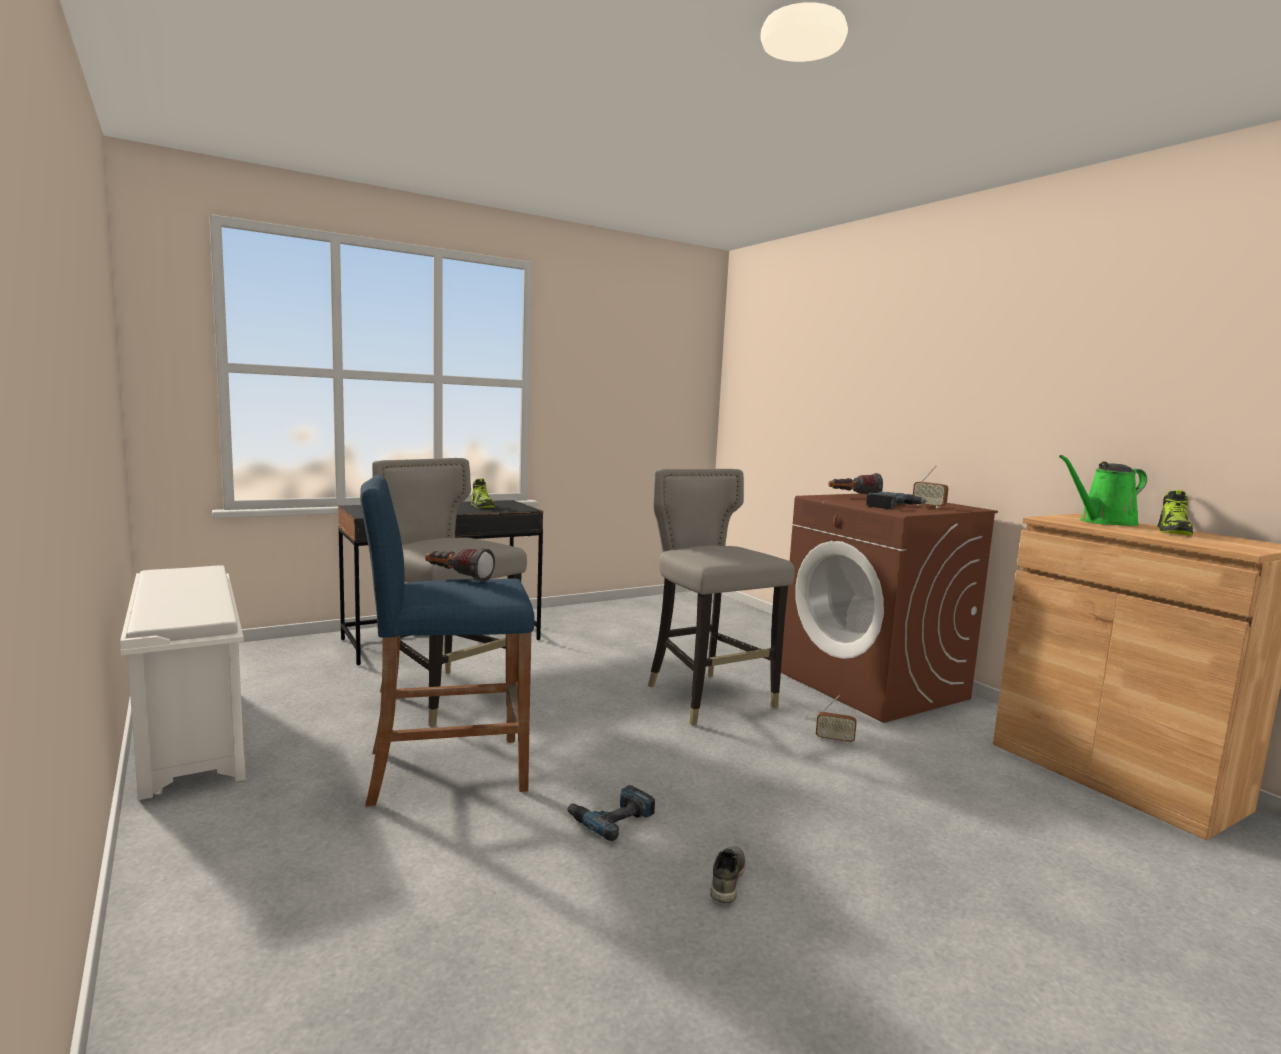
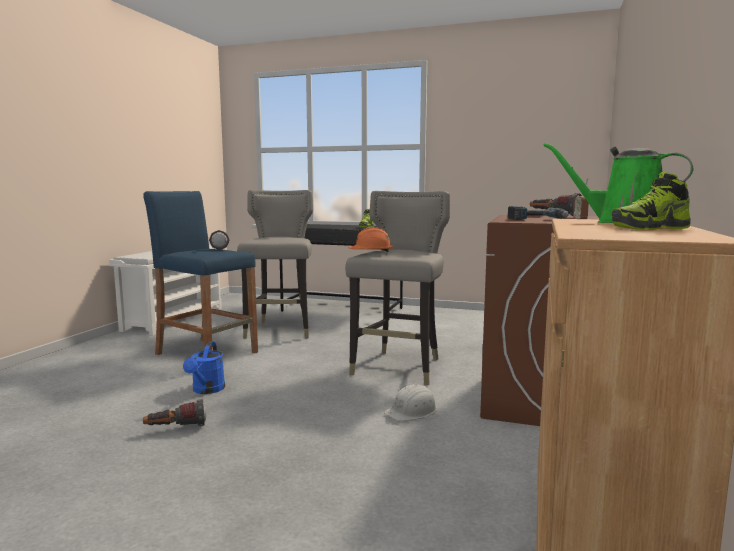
camera: 50 degrees right, 0 degrees up
power drill [566,785,655,841] -> blue watering can [183,341,225,394]
grey shoe [710,847,746,903] -> flashlight [143,399,207,426]
radio [816,695,857,744] -> white hard hat [384,384,437,421]
none -> orange hard hat [349,227,393,252]

